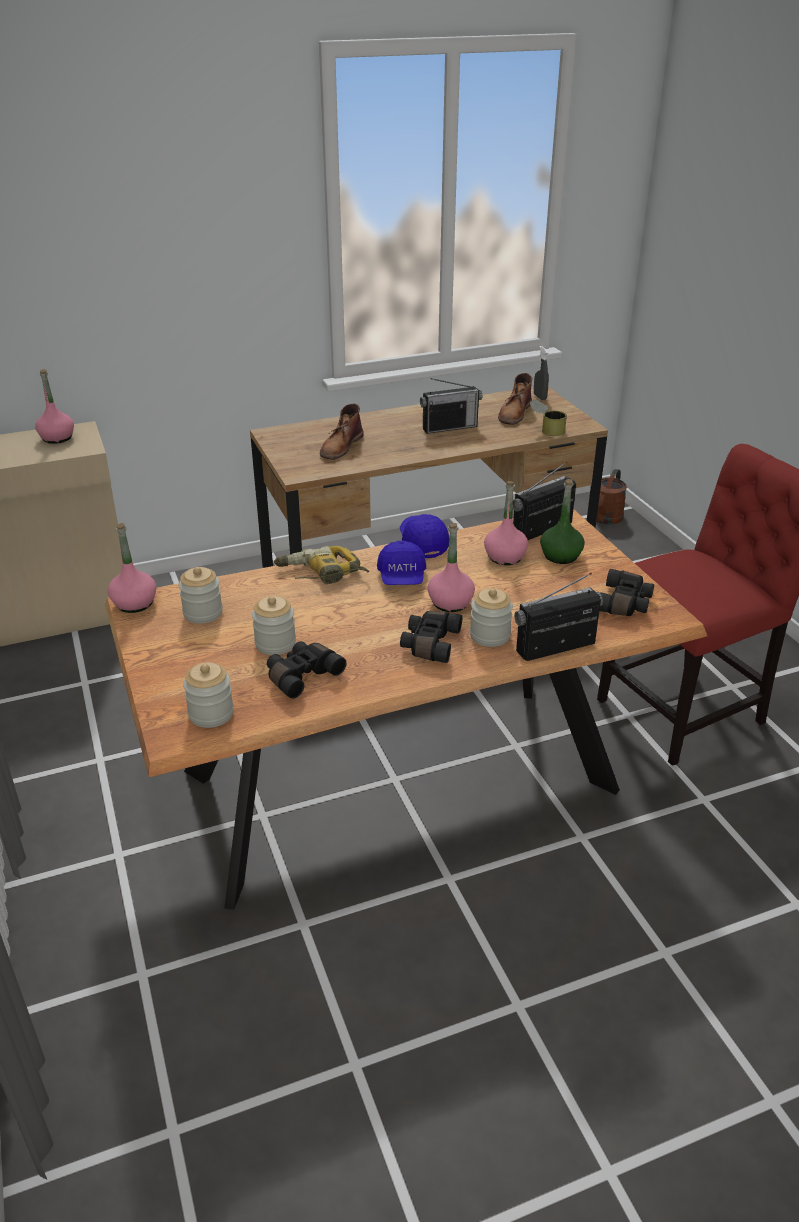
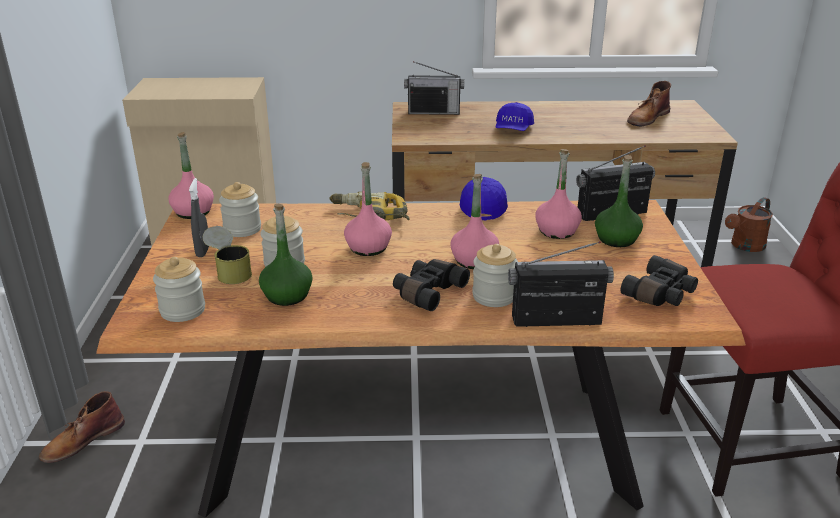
camera: 20 degrees right, 5 degrees down
pink bottle [35,369,74,444] -> pink bottle moved to [344,162,392,256]
black binoculars [267,641,347,699] -> green bottle [259,204,313,306]
brown boot [320,404,364,460] -> brown boot moved to [39,391,125,463]
blue cap [377,541,426,585] -> blue cap moved to [495,102,534,131]
radio [420,378,482,434] -> radio moved to [404,61,464,115]
can [530,400,567,436] -> can moved to [203,226,252,284]
grey spray bottle [534,346,549,400] -> grey spray bottle moved to [189,178,209,257]

